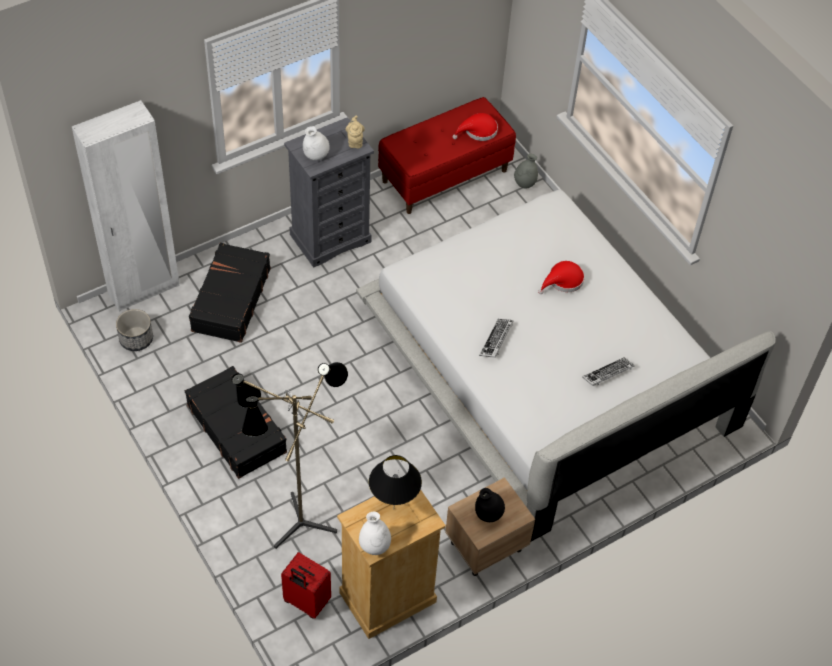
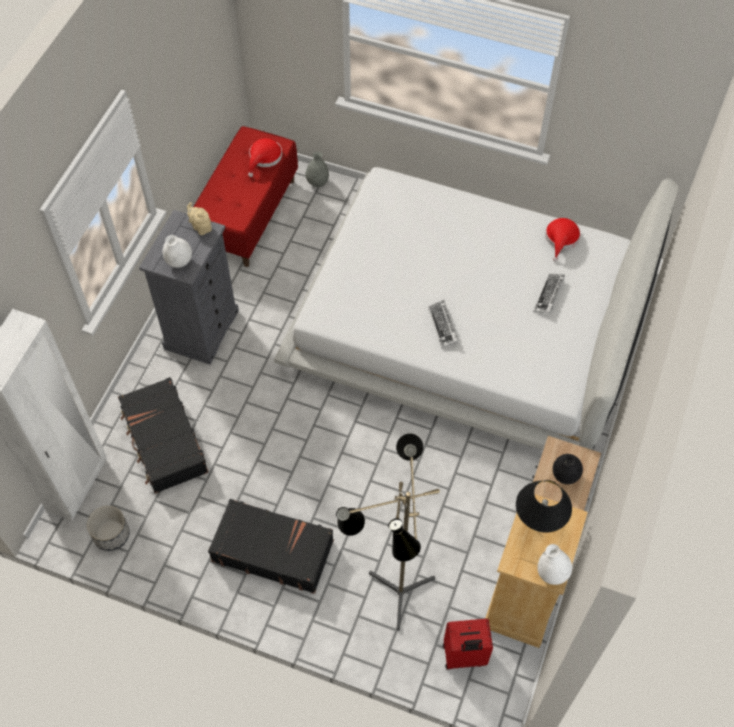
camera: 35 degrees left, 5 degrees up
red hat [538,261,585,294] -> red hat moved to [545,218,581,262]

